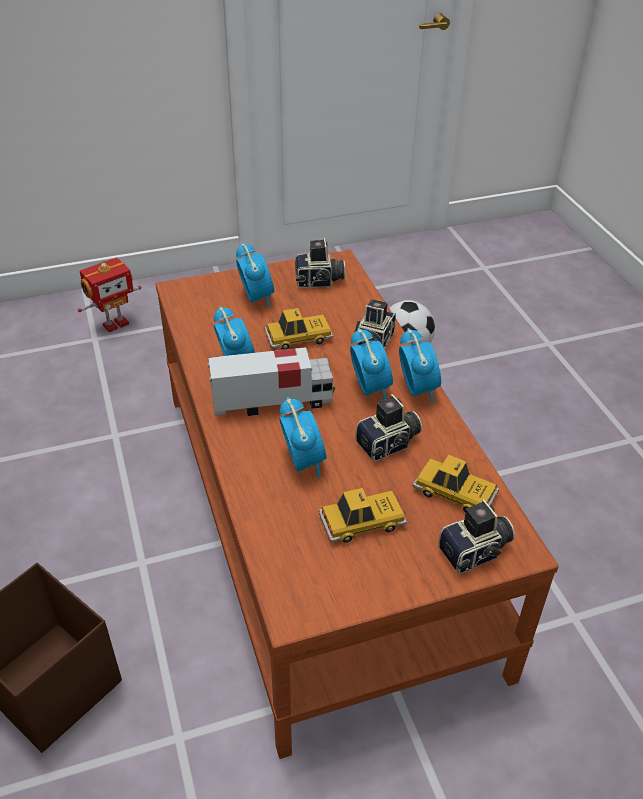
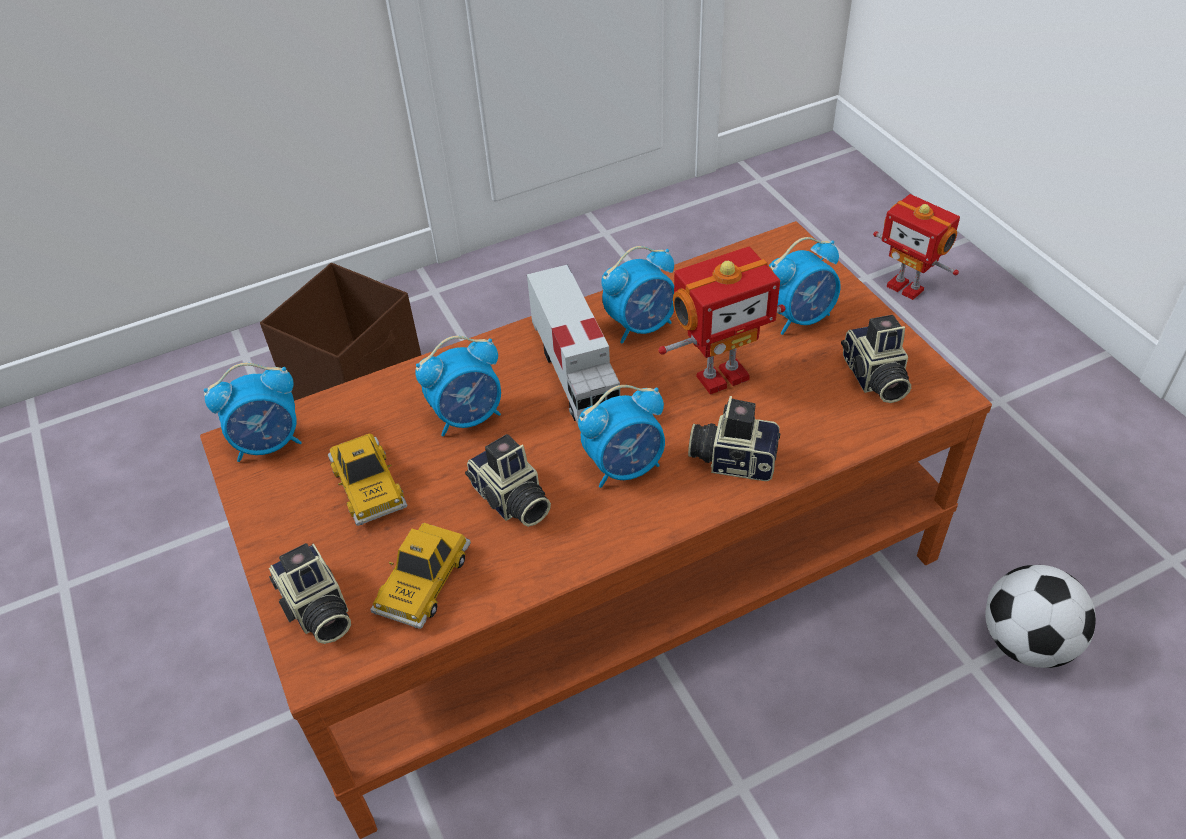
camera: 85 degrees right, 5 degrees up
toy car [264,308,333,350] -> toy robot [658,247,786,394]
alarm clock [399,328,441,403] -> alarm clock moved to [204,363,302,462]

